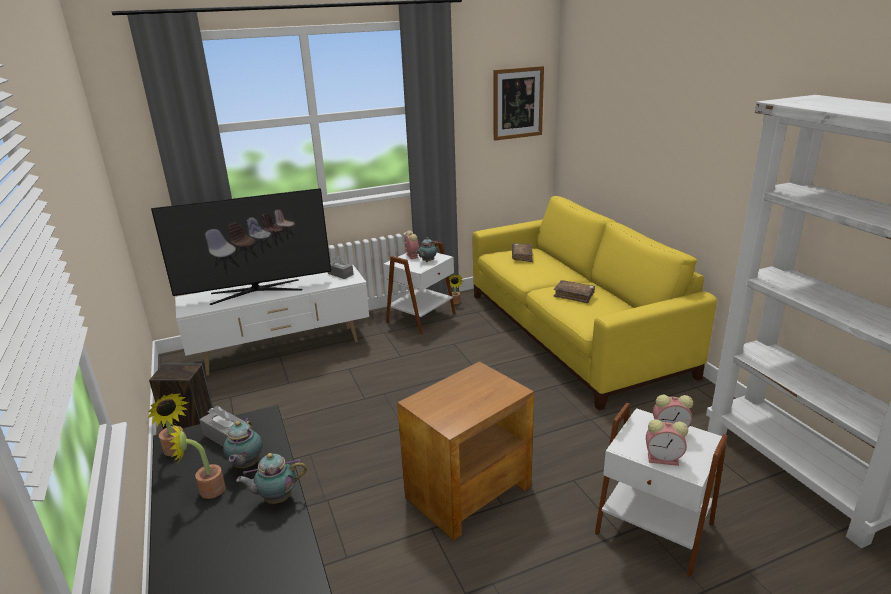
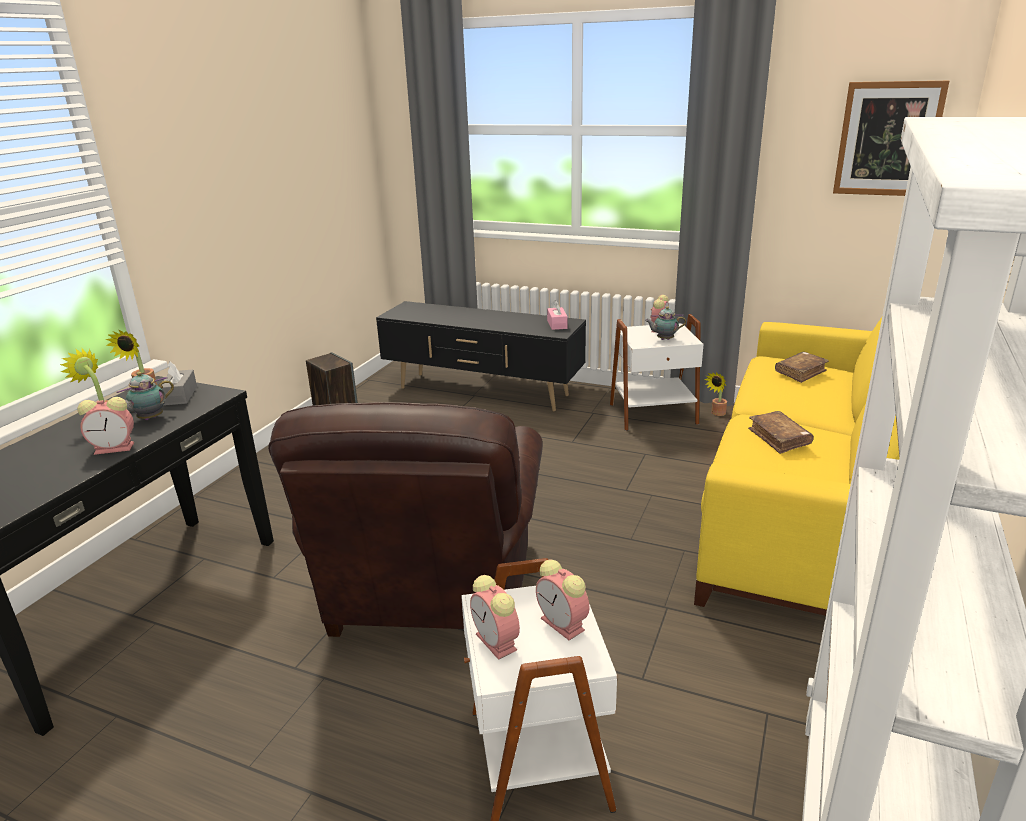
camera: 45 degrees right, 0 degrees up
television [151,188,331,305] -> none
white tv stand [175,265,369,376] -> black tv stand [376,301,586,411]
teapot [236,453,307,504] -> alarm clock [77,397,134,455]
grey tissue box [328,255,354,279] -> pink tissue box [547,300,568,330]
brown side table [397,361,534,541] -> brown armchair [268,402,543,637]

